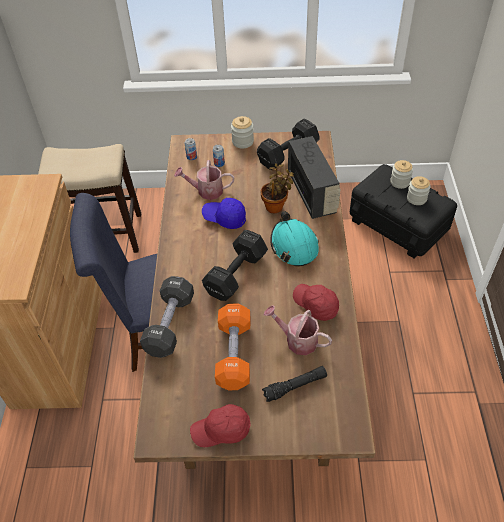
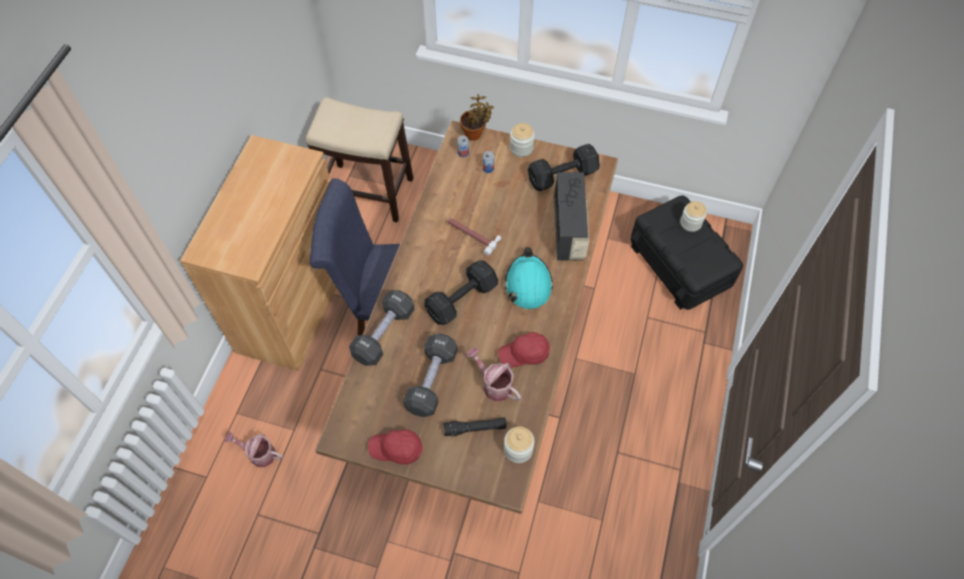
camera: 15 degrees right, 10 degrees up
watering can [174,160,234,200] -> watering can moved to [225,432,283,467]
blue cap [202,198,246,229] -> hammer [447,218,501,256]
orange dumbbell [215,304,250,390] -> black dumbbell [403,334,458,417]
potted plant [261,163,294,213] -> potted plant moved to [460,94,494,141]
red cap [293,284,339,321] -> red cap turned 75 degrees counterclockwise [498,332,550,368]
jar [407,176,431,205] -> jar moved to [504,426,534,463]

